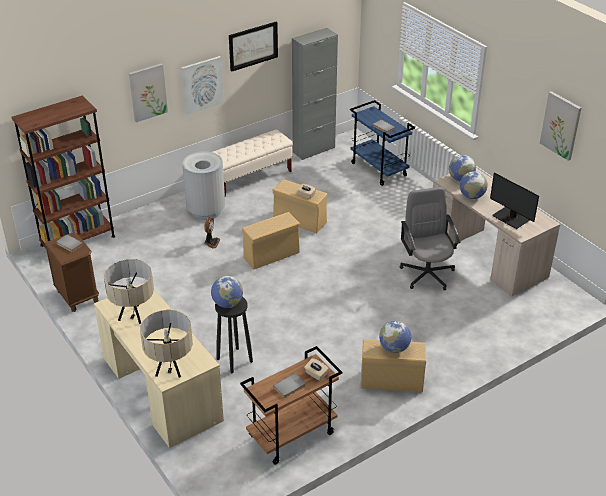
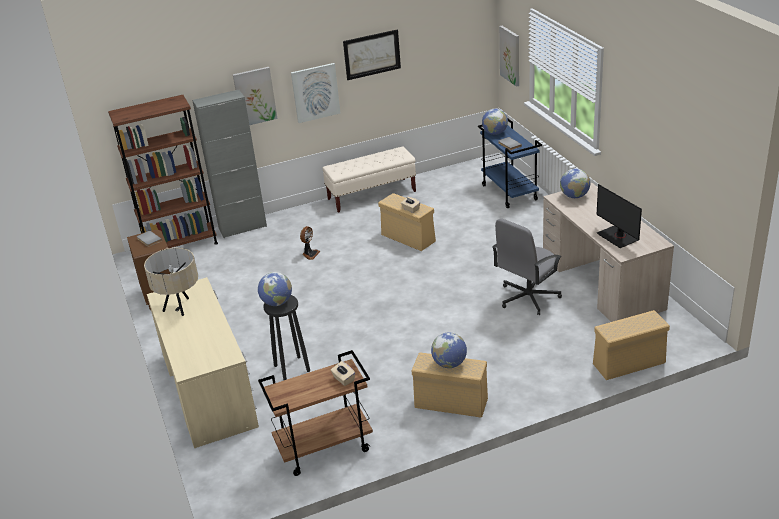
camera: 15 degrees right, 5 degrees down
beige table lamp [140,310,193,378] -> none
grey trash can [182,151,225,220] -> none
beige storage box [242,212,300,269] -> beige storage box moved to [593,310,670,380]
grey book [273,373,306,398] -> none
grey cabinet [292,28,338,160] -> grey cabinet moved to [192,90,267,238]
grey office chair [400,187,460,290] -> grey office chair turned 135 degrees counterclockwise [492,218,562,315]
globe [460,172,488,199] -> globe moved to [482,109,508,135]
picture [540,91,581,161] -> picture moved to [499,26,519,87]

